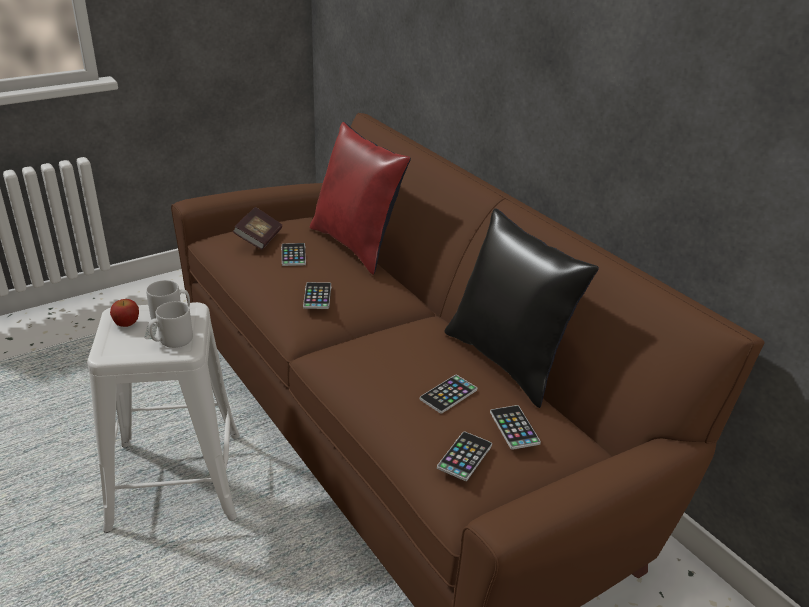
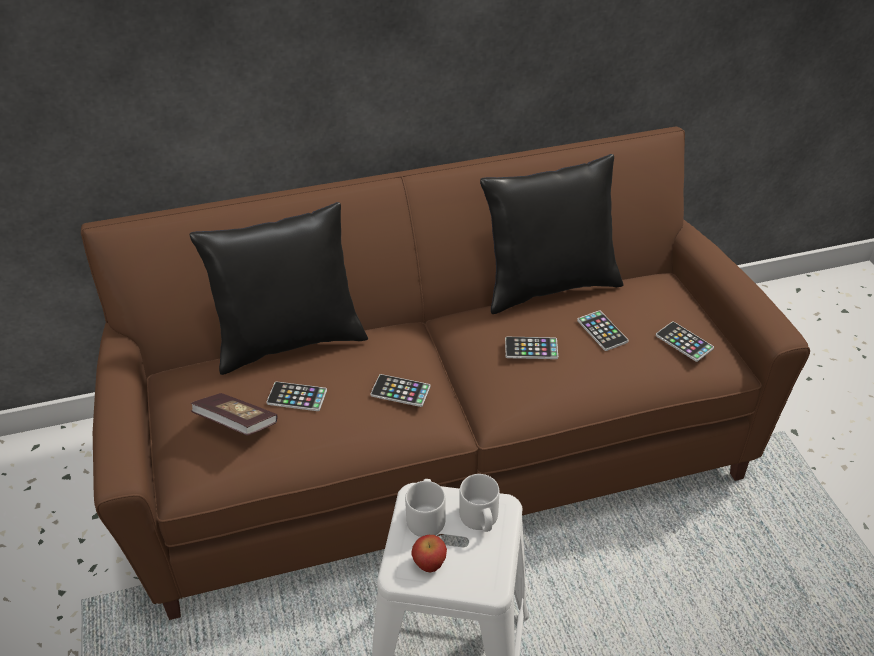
camera: 70 degrees left, 10 degrees up
red pillow [310,122,411,275] -> black pillow [189,202,368,375]
phone [490,405,541,450] -> phone moved to [505,337,558,359]

